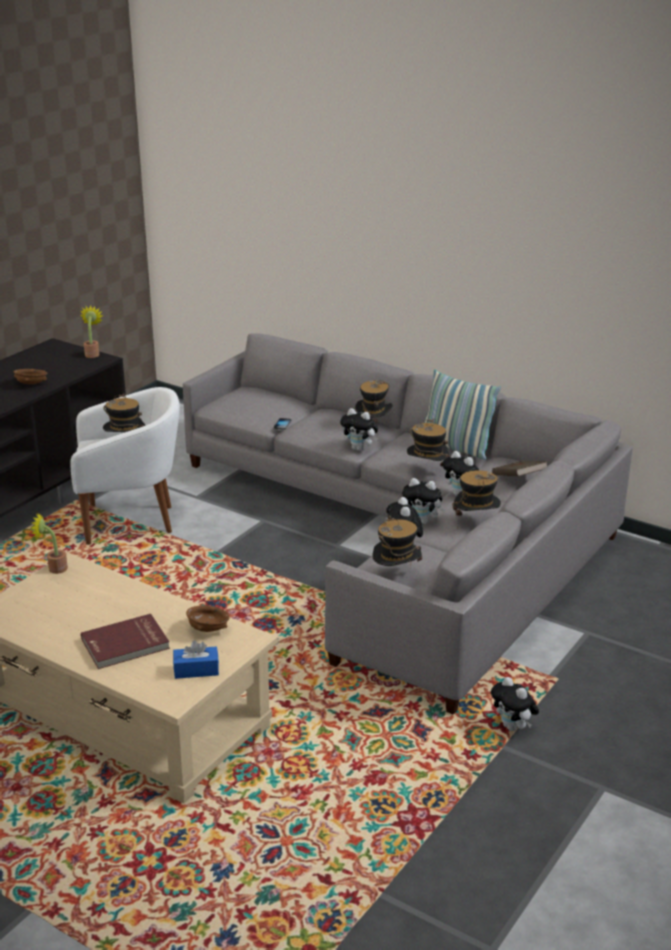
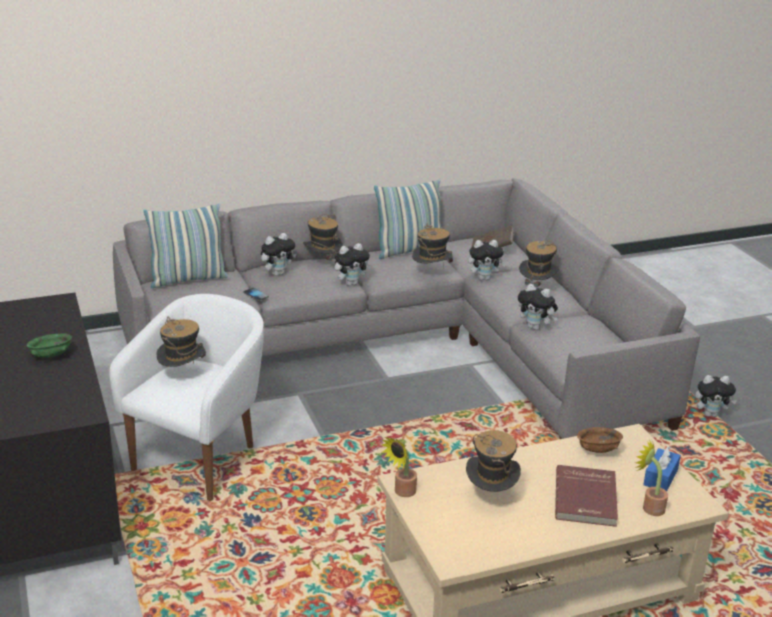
camera: 55 degrees left, 0 degrees up
brown bowl [14,369,47,384] -> green bowl [27,333,72,358]
potted plant [80,305,104,358] -> potted plant moved to [635,440,668,516]
hat [372,515,422,566] -> hat moved to [466,430,521,492]
plush toy [402,478,446,524] -> plush toy moved to [261,233,297,276]
none -> pillow [144,204,228,288]

